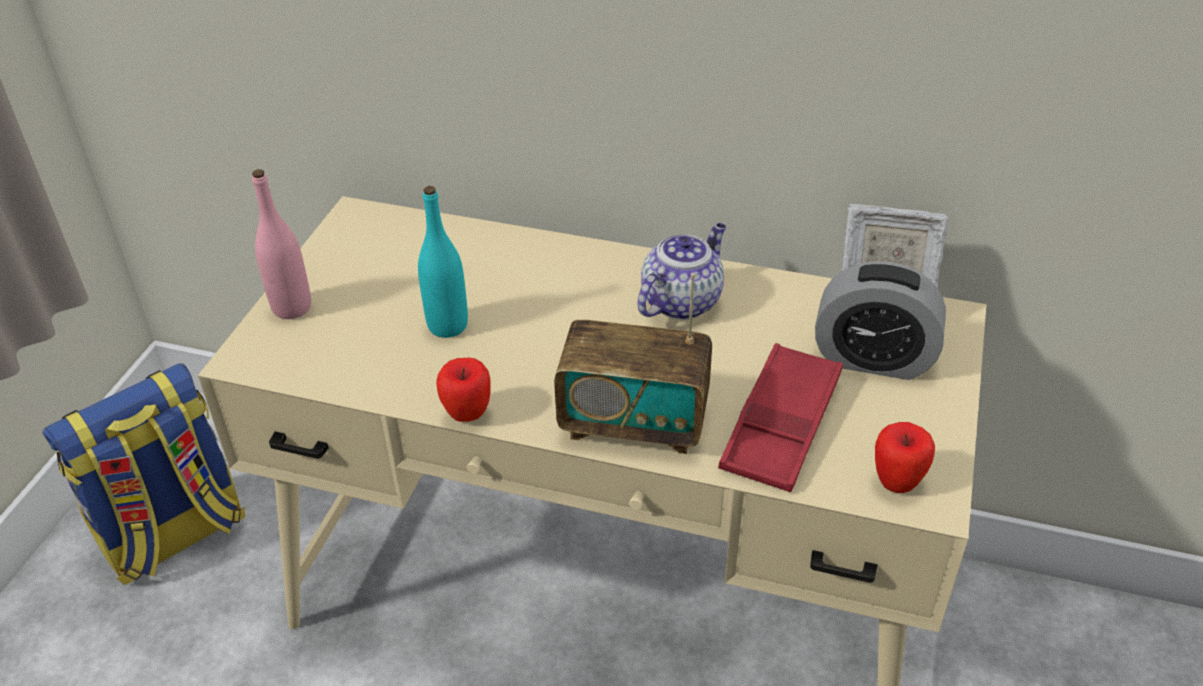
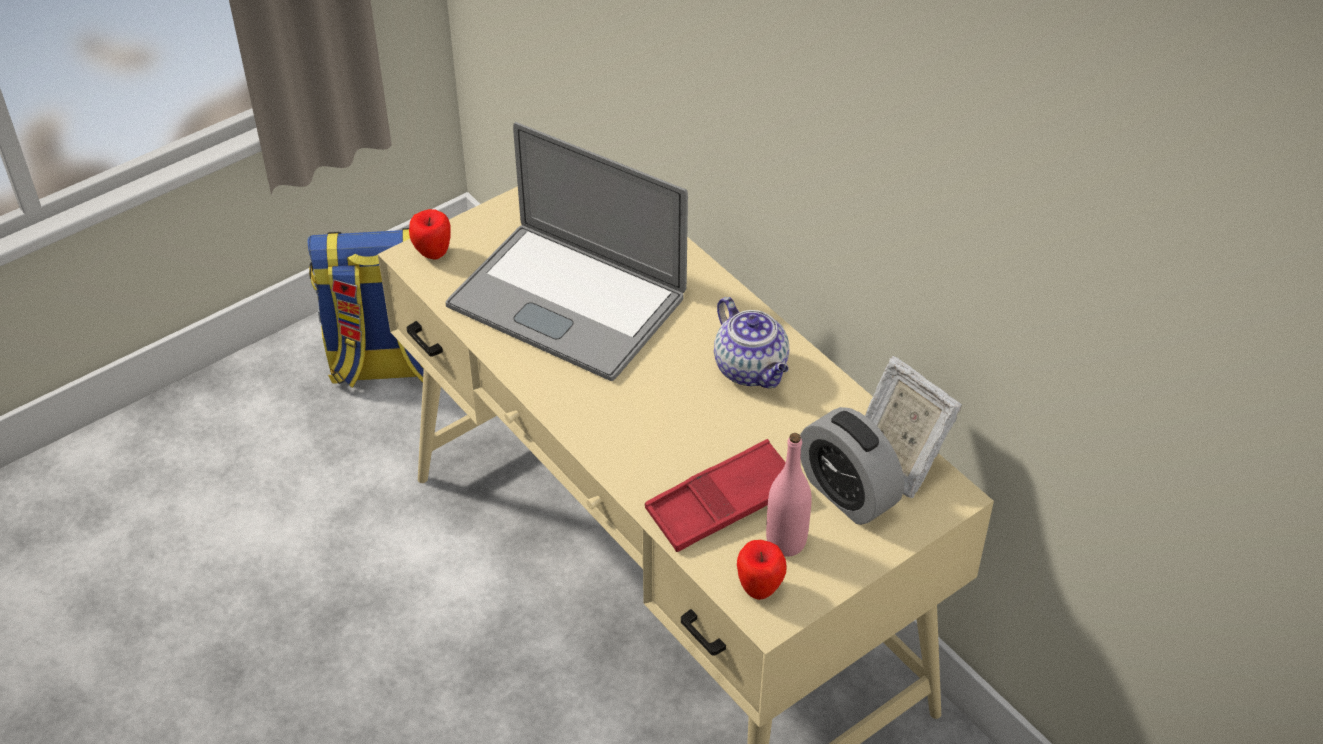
camera: 35 degrees right, 5 degrees up
pink bottle [252,169,311,319] -> pink bottle moved to [766,433,812,557]
turquoise bottle [418,186,468,338] -> laptop [446,122,688,381]
apple [436,358,491,422] -> apple moved to [409,209,451,259]
radio [554,273,712,454] -> none
teapot [637,223,726,320] -> teapot turned 75 degrees clockwise [714,297,789,388]

